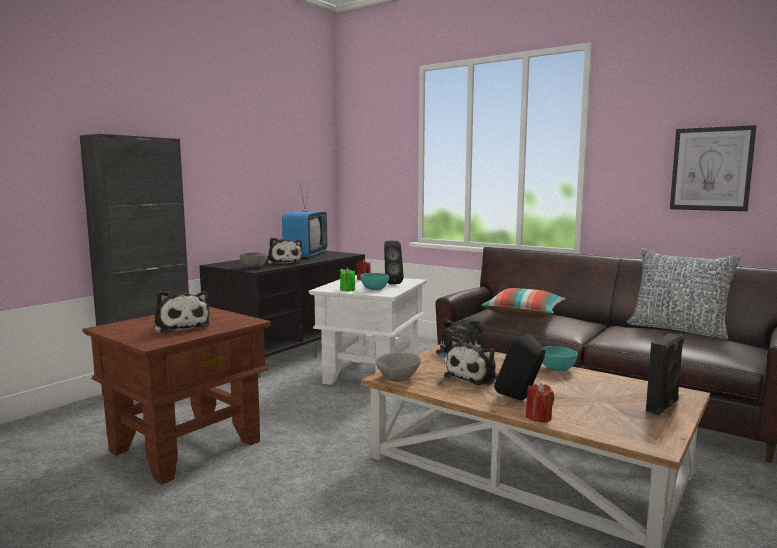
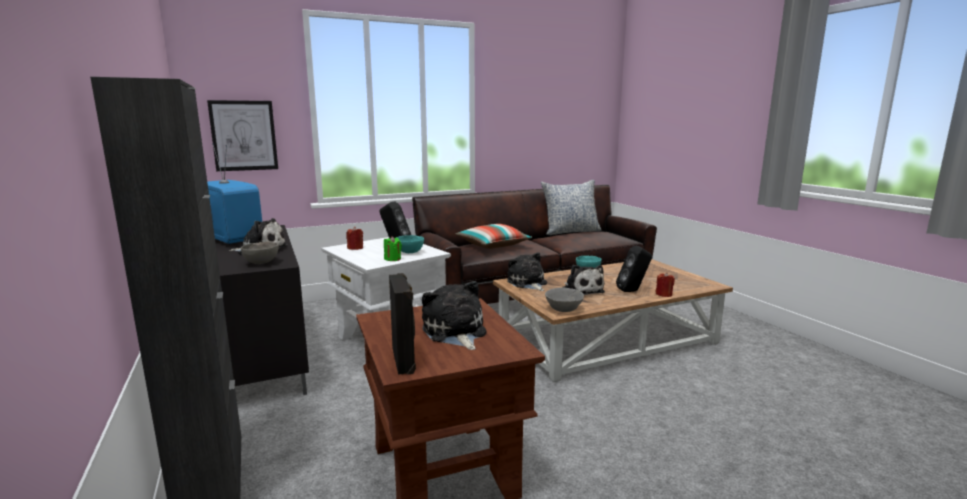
camera: 60 degrees left, 5 degrees up
plush toy [154,291,210,334] -> plush toy turned 105 degrees counterclockwise [422,281,486,350]
black speaker [646,333,684,415] -> black speaker moved to [389,273,416,375]
picture [670,125,757,211] -> picture moved to [207,100,278,171]

